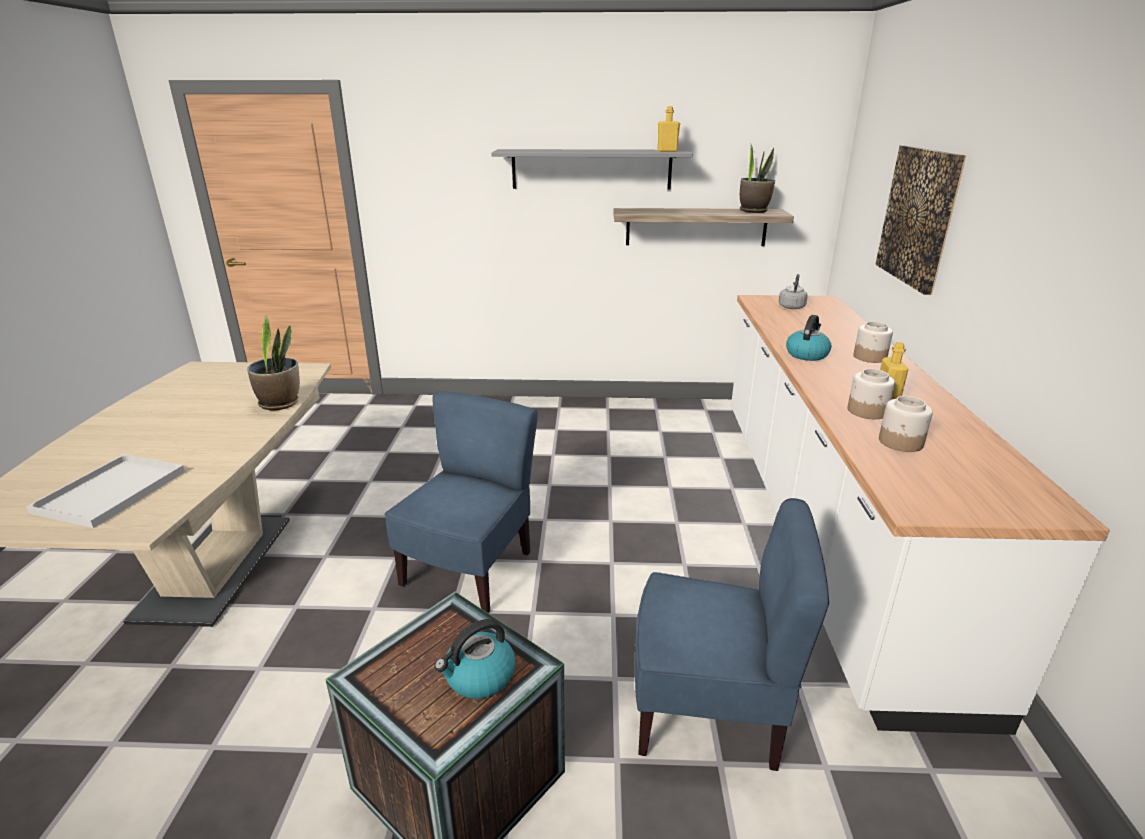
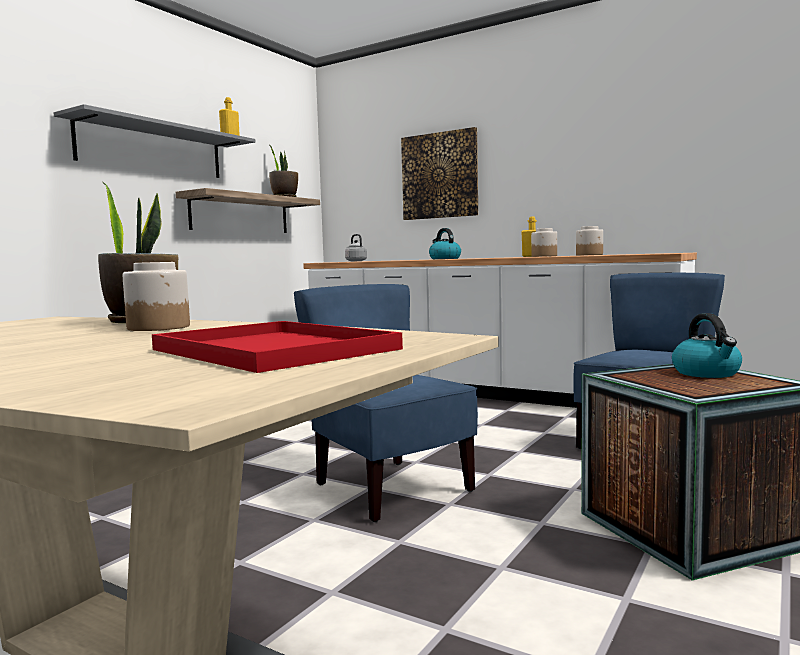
camera: 60 degrees left, 20 degrees down
white tray [26,454,185,528] -> red tray [152,321,403,373]
jar [853,322,893,363] -> jar moved to [123,262,190,331]

